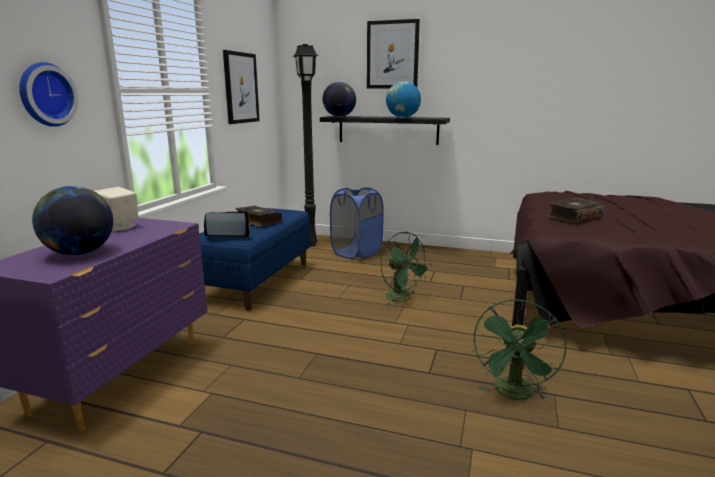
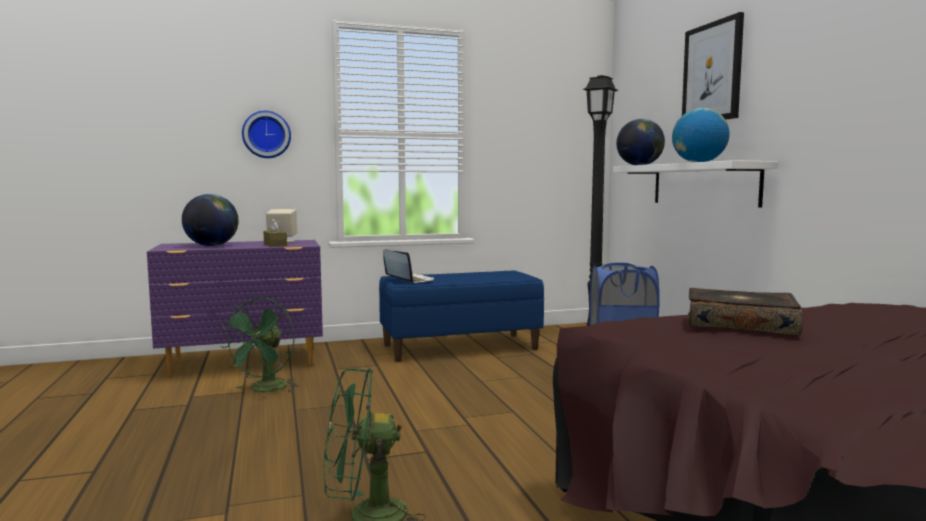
camera: 55 degrees right, 10 degrees down
picture [223,50,260,124] -> none
book [236,206,282,227] -> none
black shelf [320,116,450,145] -> white shelf [613,160,778,208]
green fan [381,232,432,306] -> green fan moved to [219,297,299,392]
none -> brown tissue box [263,219,287,247]

